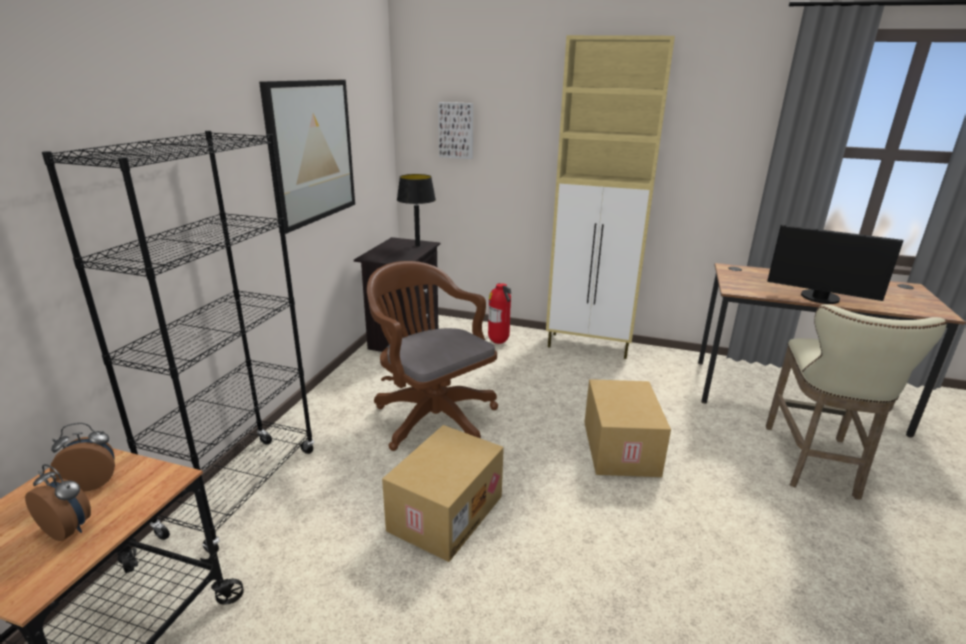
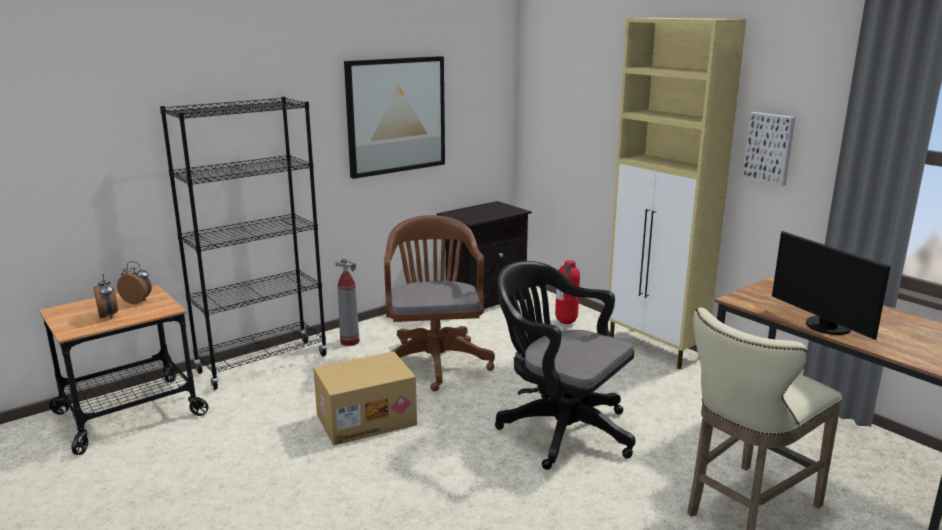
camera: 35 degrees right, 5 degrees down
black table lamp [397,174,436,247] -> none
picture [438,102,473,159] -> picture moved to [742,112,795,186]
cardboard box [584,379,671,477] -> black office chair [495,261,635,470]
none -> fire extinguisher [335,258,360,346]

